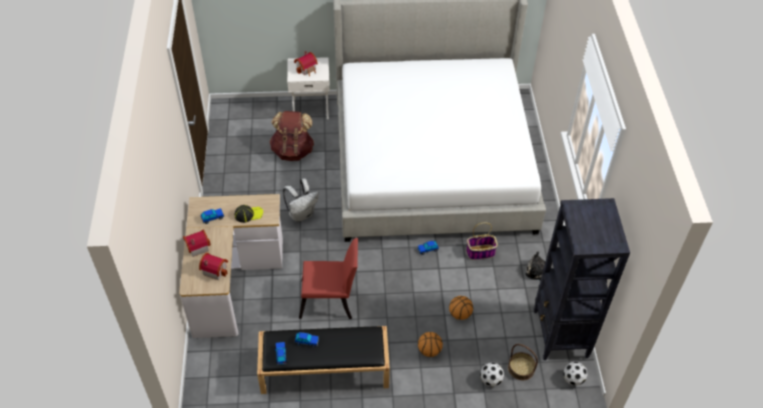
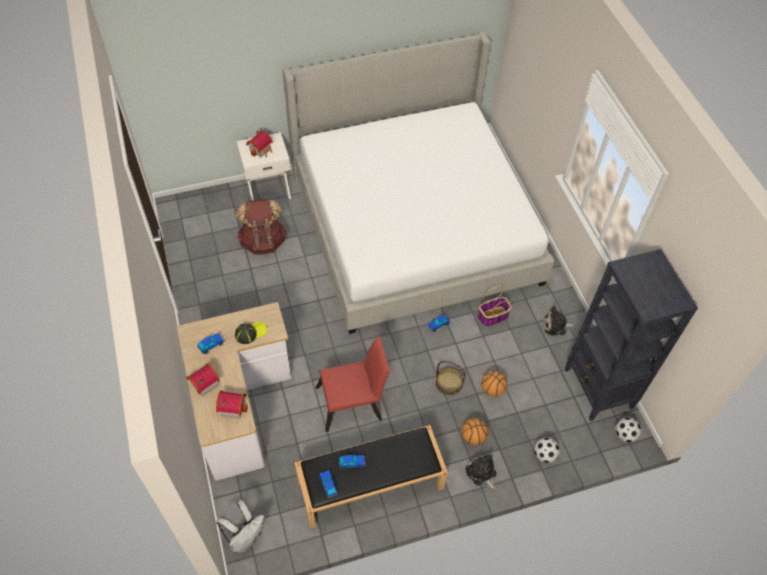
camera: 15 degrees left, 5 degrees up
white backpack [283,179,319,222] -> white backpack moved to [216,500,265,553]
basket [508,344,538,380] -> basket moved to [436,361,466,396]
none -> plush toy [465,454,497,490]

